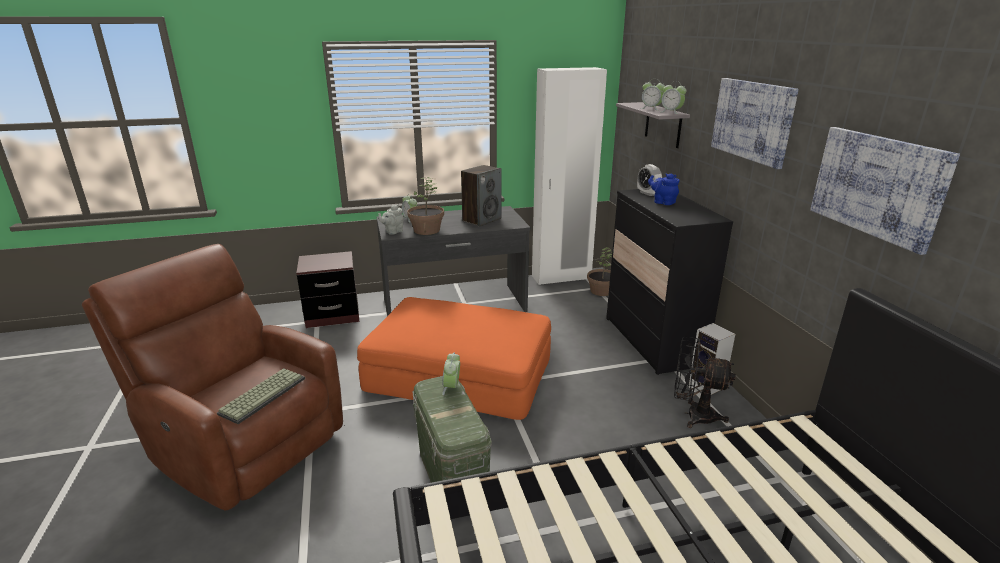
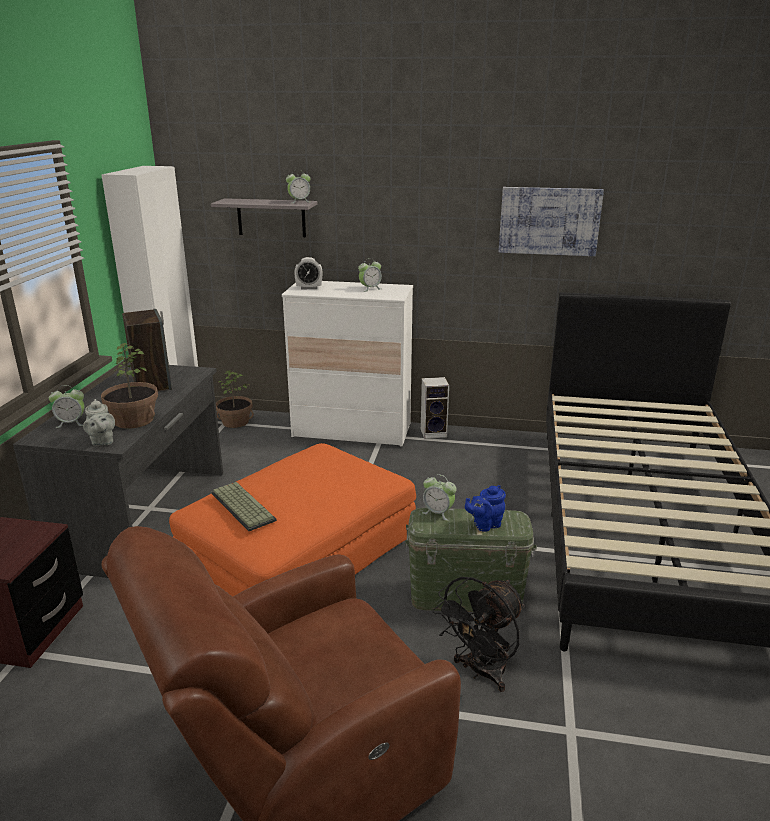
camera: 65 degrees left, 0 degrees up
keyboard [217,368,305,424] -> keyboard moved to [211,482,277,531]
black dresser [606,189,733,375] -> white dresser [282,281,413,447]
alarm clock [641,81,665,110] -> alarm clock moved to [358,258,382,292]
blue teapot [648,173,680,205] -> blue teapot moved to [465,485,506,532]
black fan [674,337,736,428] -> black fan moved to [433,577,525,692]
picture [711,78,799,169] -> none

